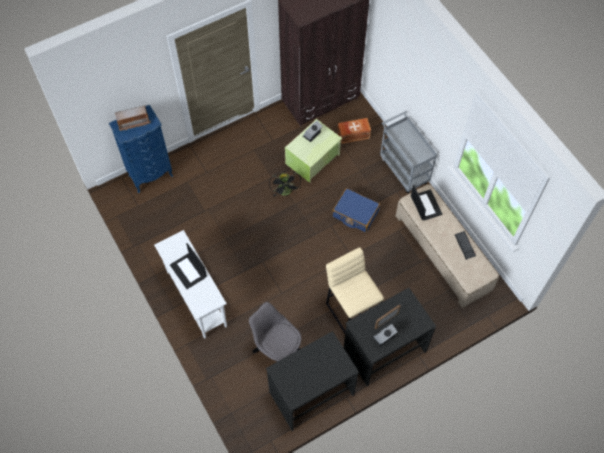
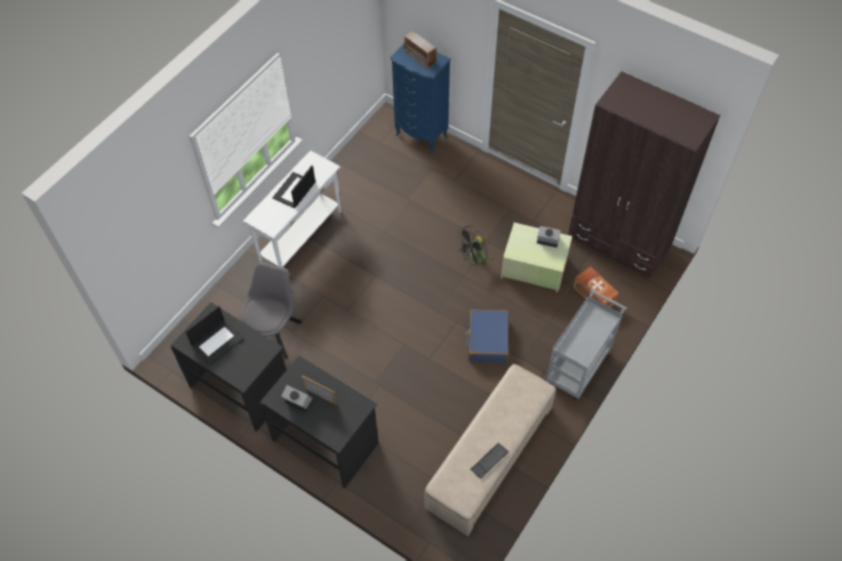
camera: 65 degrees right, 5 degrees down
beige stool [326,247,384,334] -> none
laptop [411,185,443,221] -> laptop moved to [185,306,243,365]

